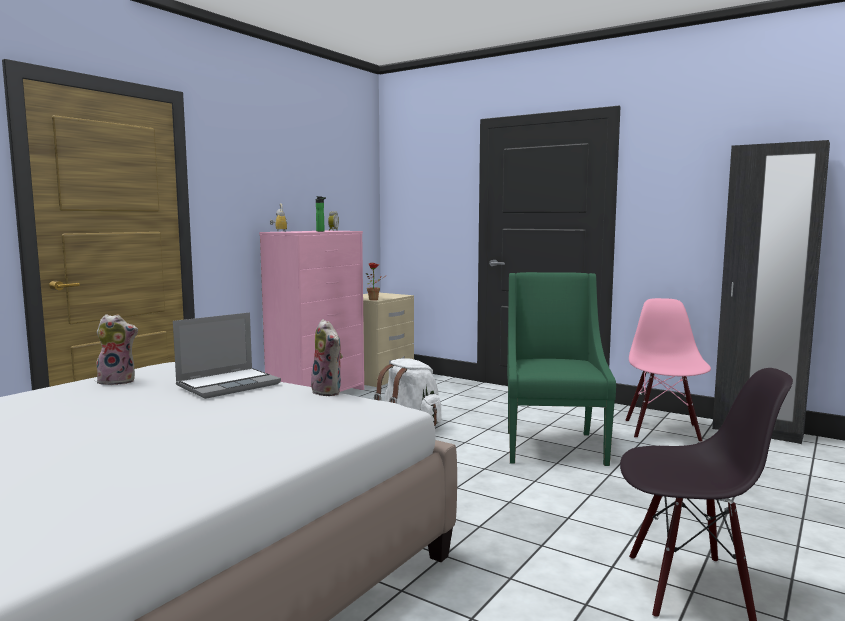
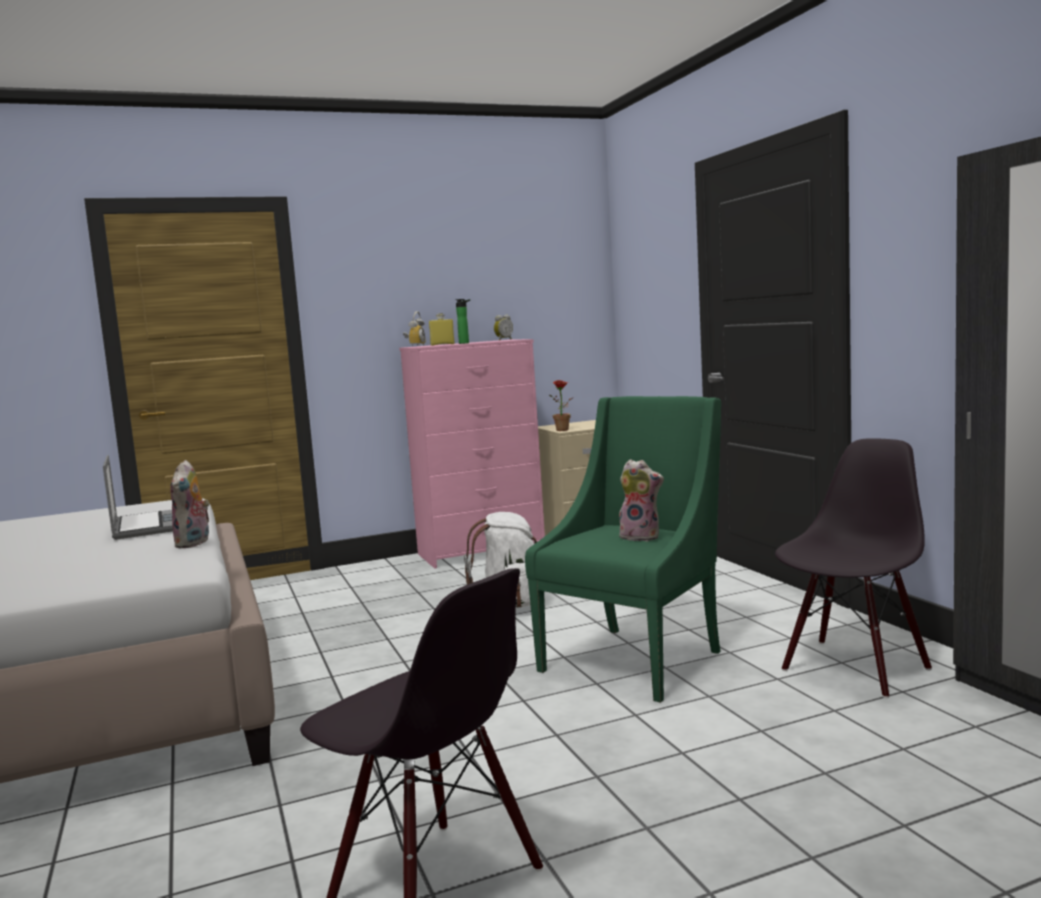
camera: 35 degrees right, 0 degrees up
plush toy [95,314,138,385] -> plush toy moved to [619,459,664,541]
laptop [173,312,281,399] -> laptop turned 105 degrees counterclockwise [103,455,173,540]
pink chair [626,298,711,442] -> black chair [775,438,932,698]
none -> yellow bottle [429,313,455,346]

